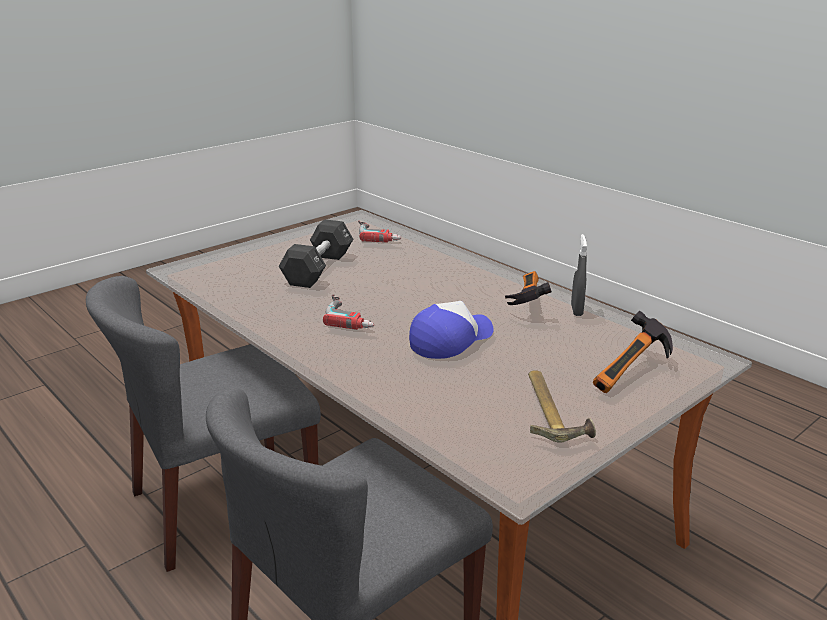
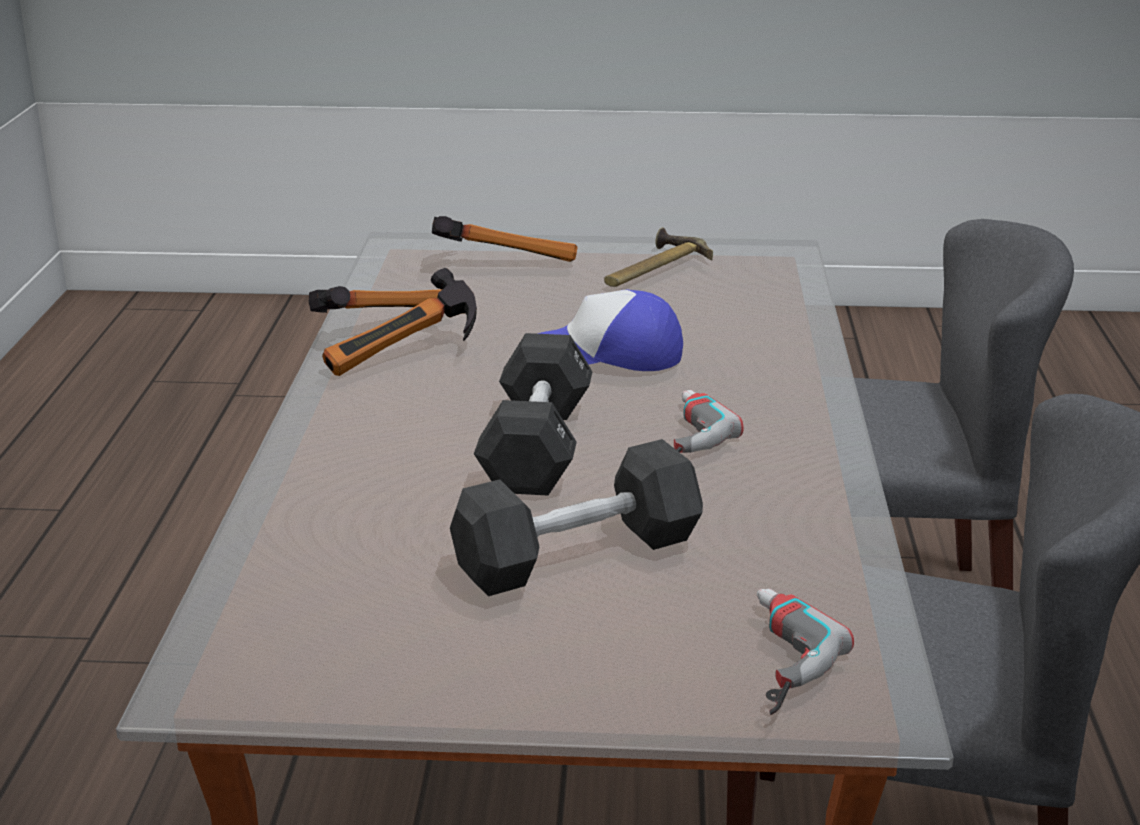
camera: 135 degrees left, 0 degrees up
power drill [358,220,401,243] -> power drill moved to [757,588,854,715]
grey spray bottle [571,234,587,316] -> hammer [309,286,442,313]
none -> black dumbbell [474,333,593,496]

